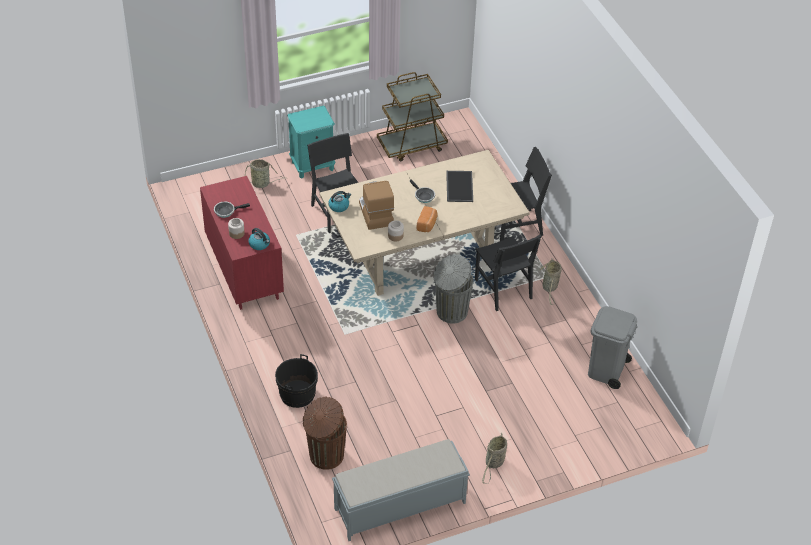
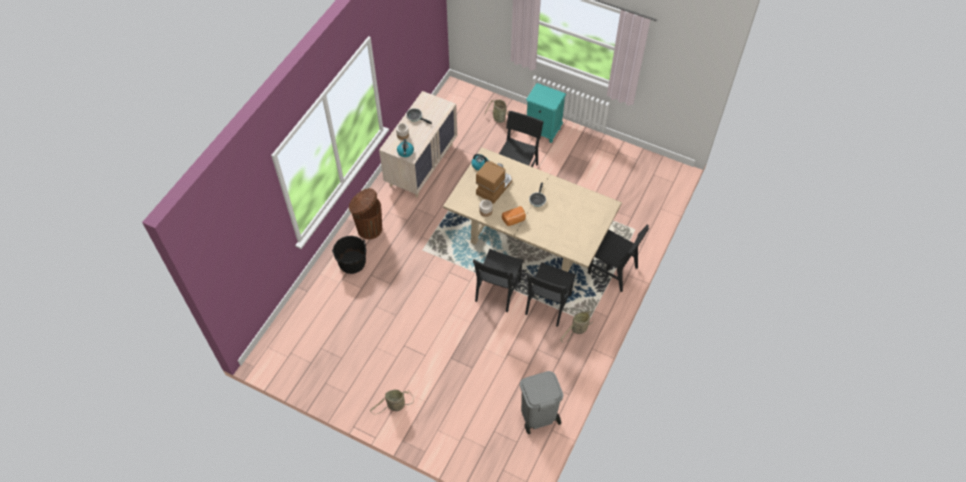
camera: 50 degrees right, 10 degrees up
red dresser [200,176,284,310] -> beige dresser [379,91,457,197]
brown trash can [303,397,347,470] -> brown trash can moved to [349,188,382,239]
grey bench [332,439,470,541] -> none
brown cart [377,72,448,161] -> none
grey trash can [433,254,473,323] -> black chair [473,249,524,312]
tray [446,171,473,202] -> none

